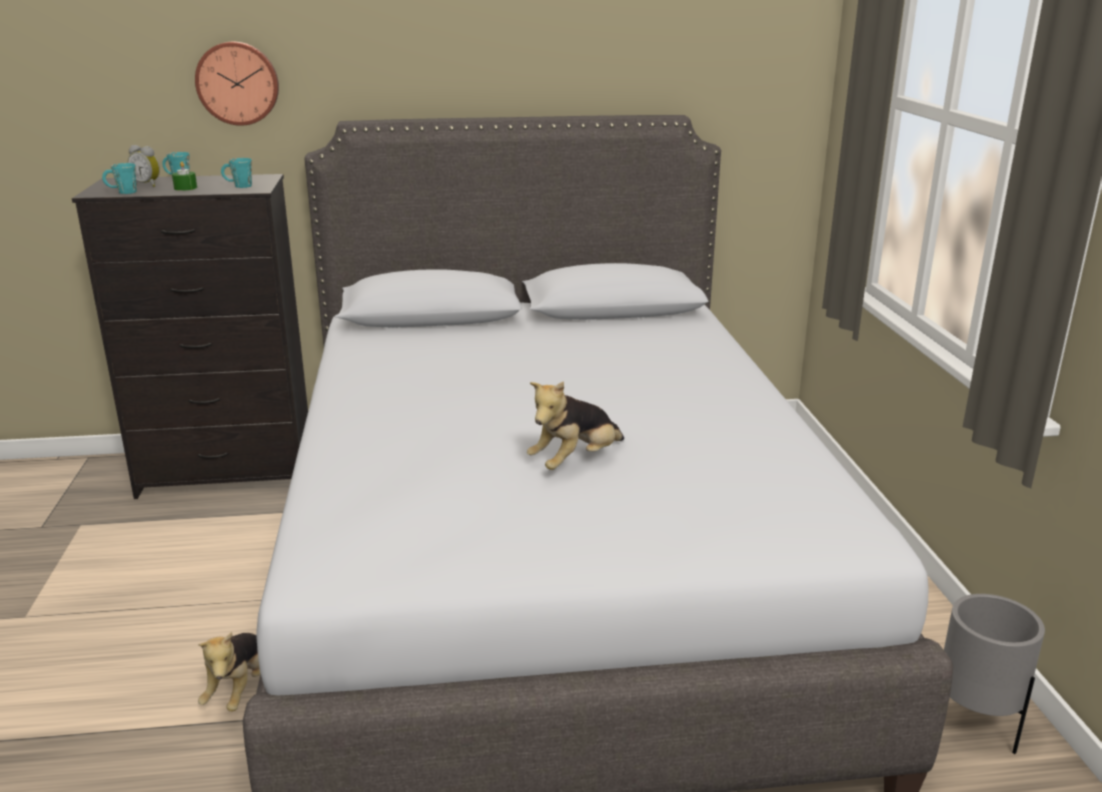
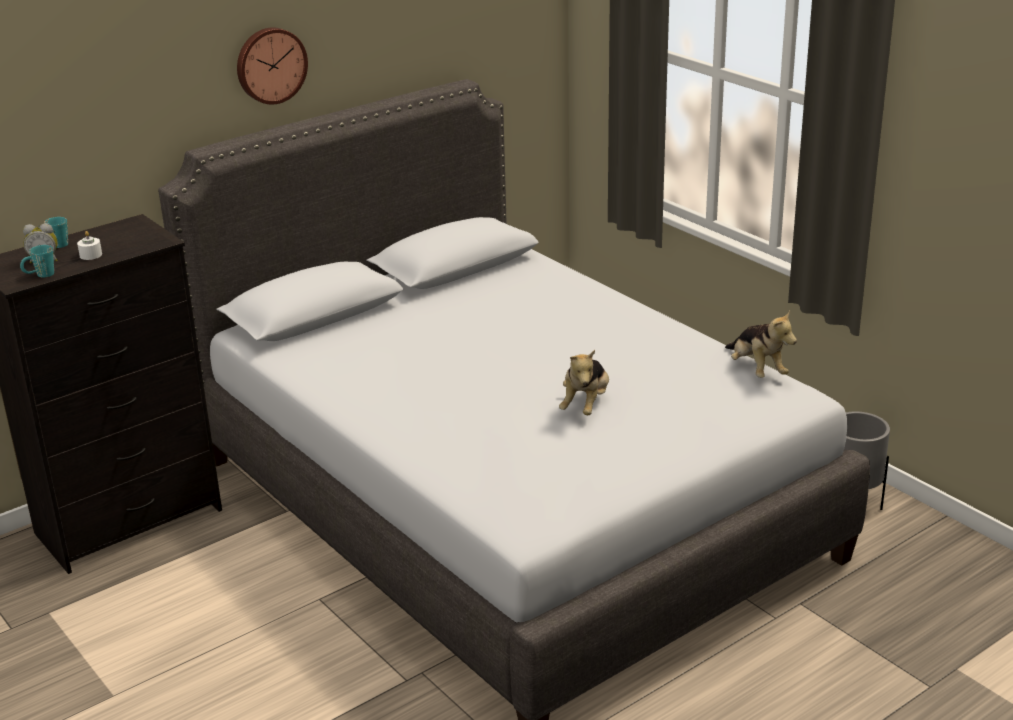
camera: 30 degrees left, 5 degrees up
green candle [172,161,197,191] -> white candle [77,231,102,260]
wall clock [195,42,279,126] -> wall clock moved to [237,27,308,105]
plush toy [198,632,261,711] -> plush toy moved to [725,310,797,378]
turquoise mug [221,158,252,188] -> none

